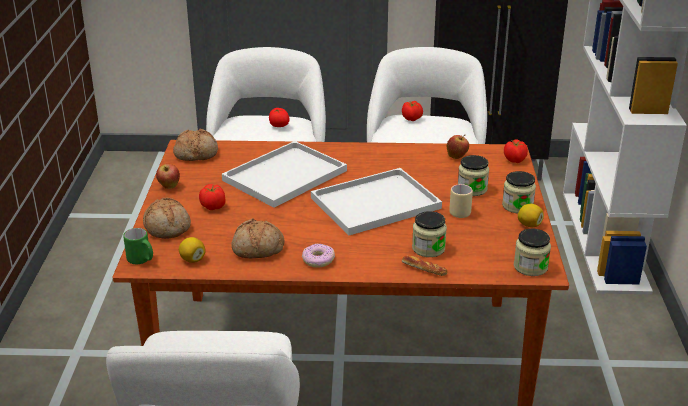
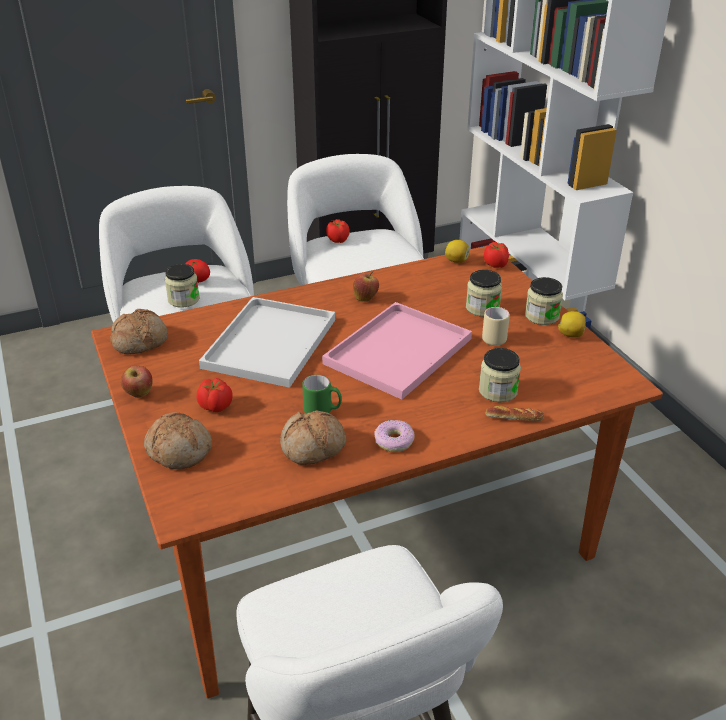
camera: 25 degrees left, 5 degrees up
green mug [123,228,153,264] -> green mug moved to [302,375,342,413]
lemon [179,237,206,263] -> lemon moved to [445,240,470,263]
white tray [311,168,442,236] -> pink tray [322,302,472,400]
apple [447,135,469,159] -> apple moved to [353,271,379,302]
jar [514,228,551,276] -> jar moved to [165,264,200,308]

